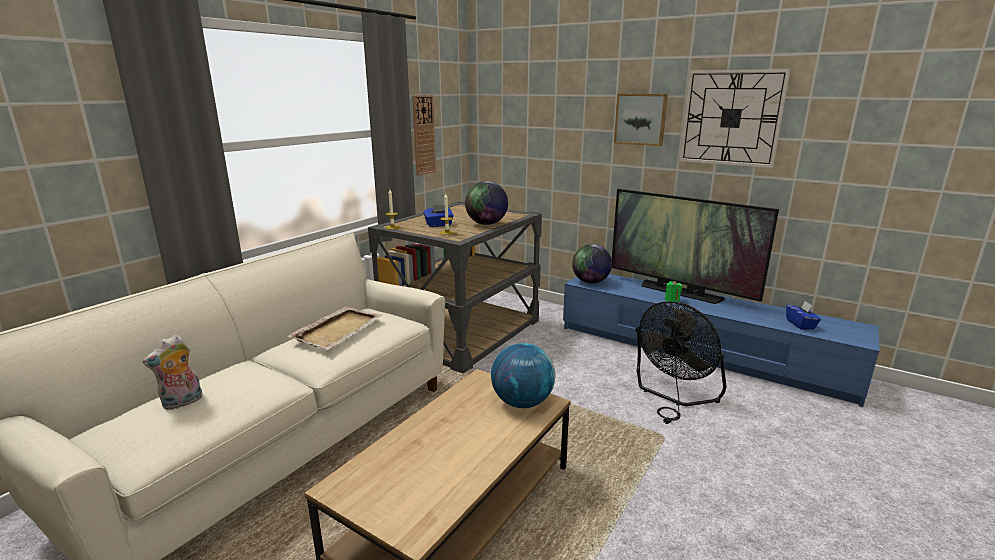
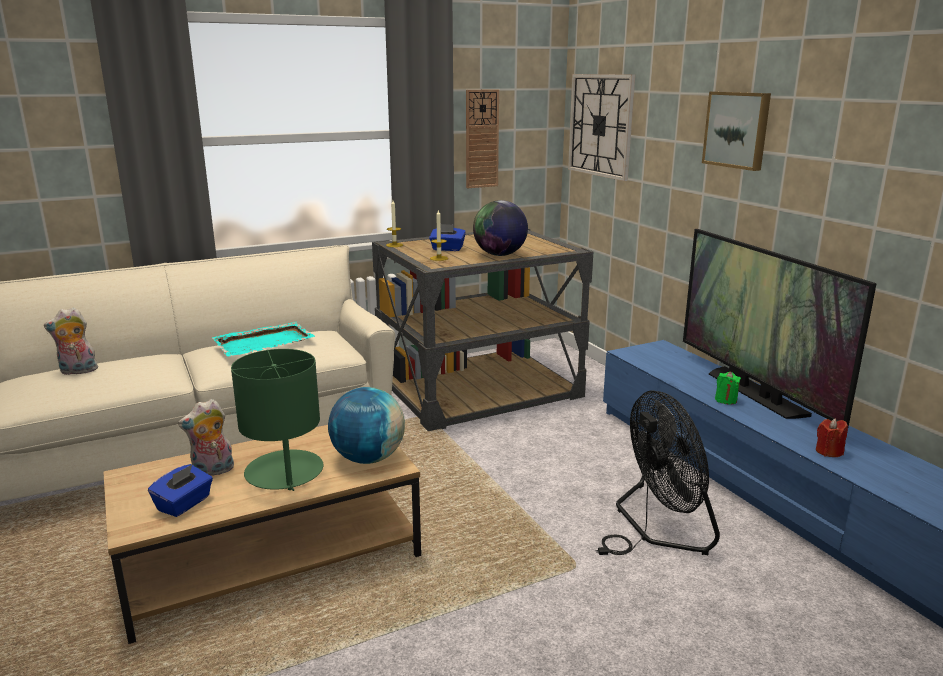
camera: 30 degrees right, 0 degrees up
beige tray [287,306,382,350] -> turquoise tray [212,322,316,357]
globe [572,244,612,284] -> none
wall clock [679,69,791,168] -> wall clock moved to [568,74,635,181]
blue tissue box [786,301,821,330] -> blue tissue box moved to [148,464,213,517]
none -> plush toy [178,399,234,476]
none -> green table lamp [231,349,323,491]
none -> red candle [816,418,848,457]

